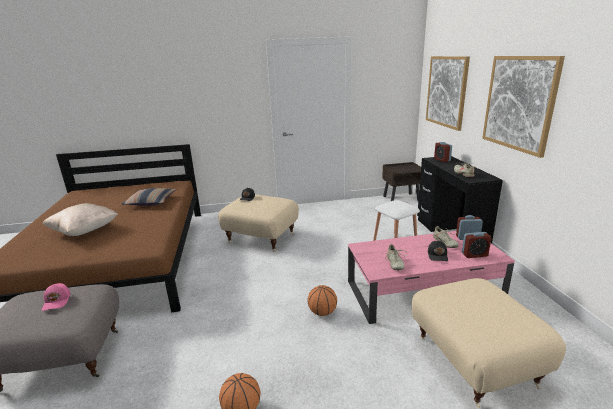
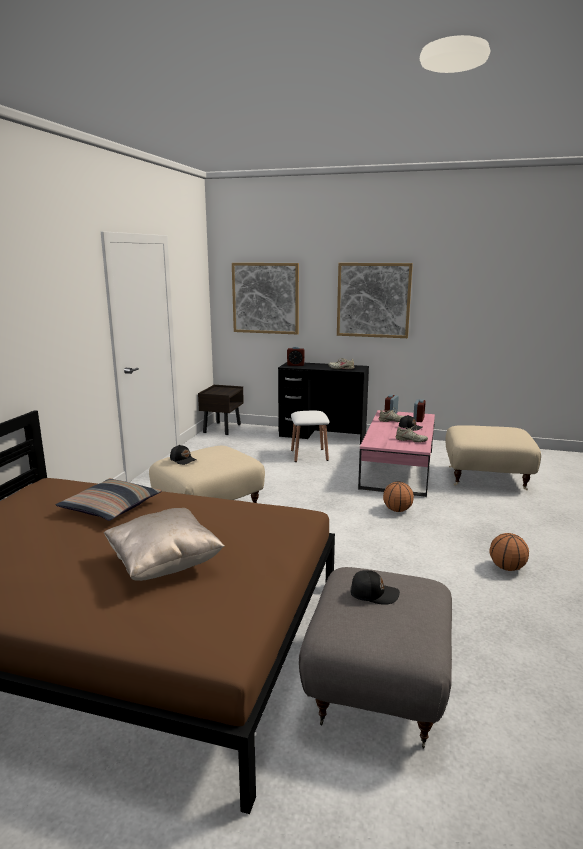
camera: 65 degrees left, 5 degrees down
pink cap [42,283,71,311] -> black cap [350,570,400,605]

